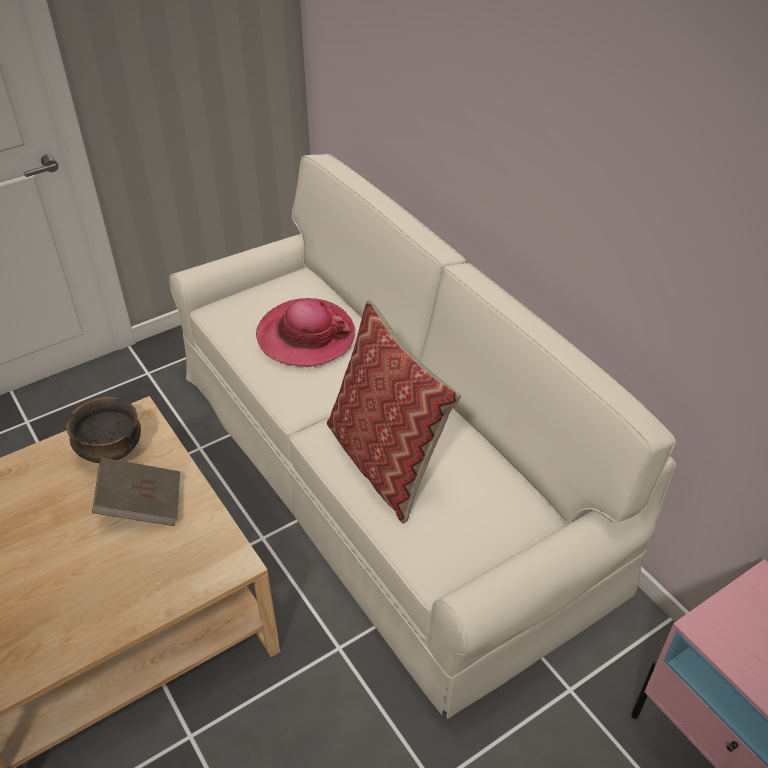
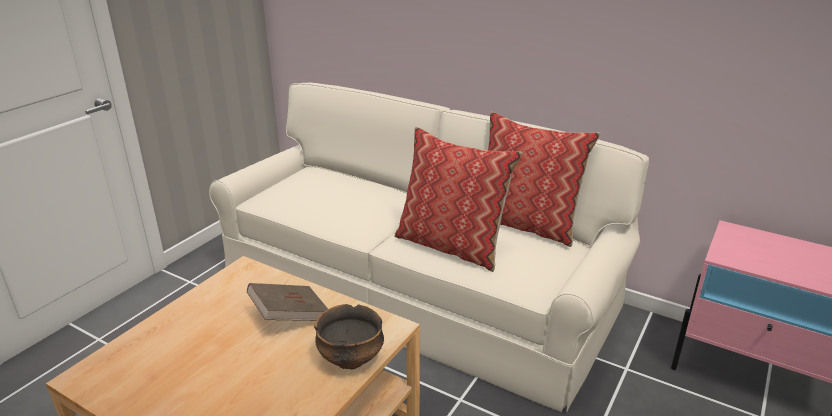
camera: 25 degrees left, 15 degrees down
bowl [66,397,141,463] -> bowl moved to [314,304,384,369]
hat [256,298,355,367] -> none
none -> pillow [488,112,600,247]

